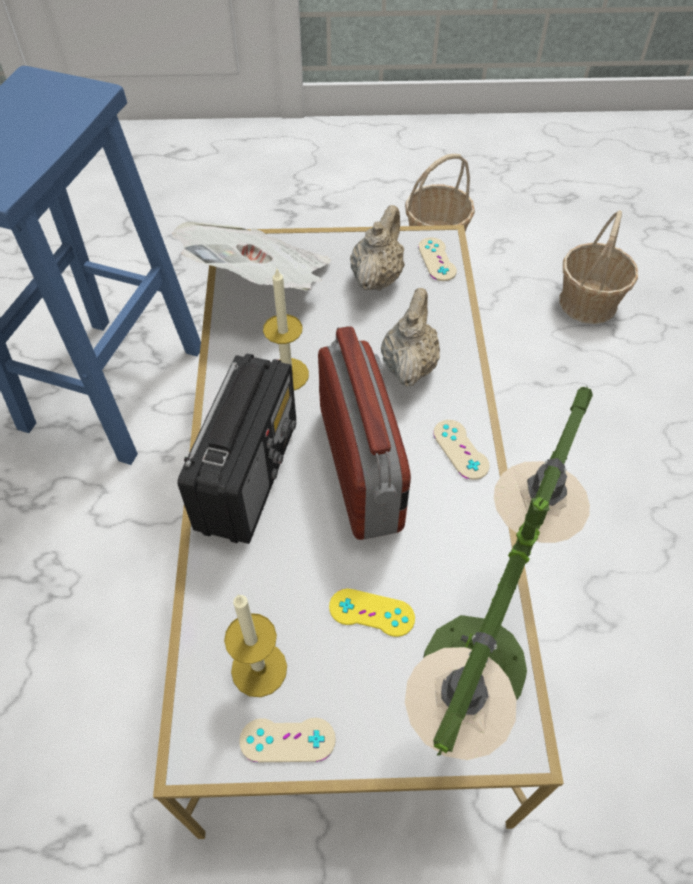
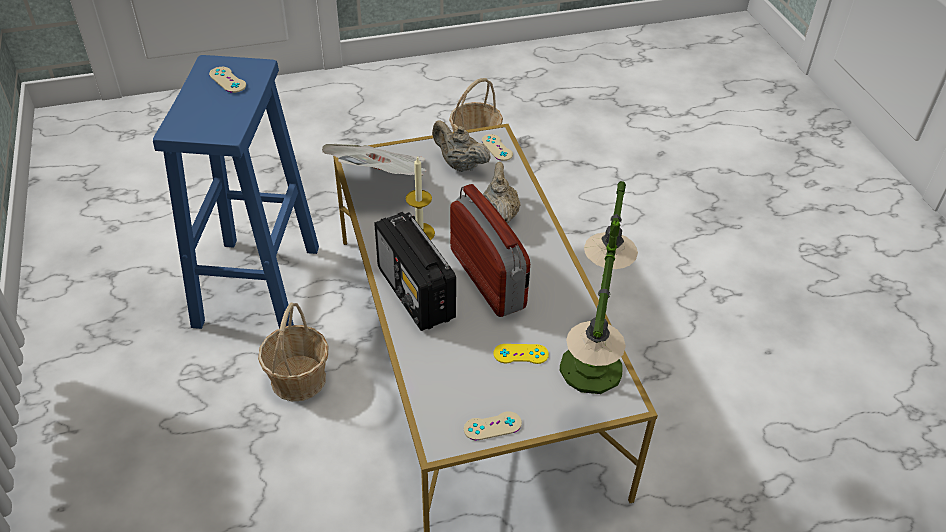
camera: 15 degrees left, 10 degrees down
radio [177,353,296,544] -> radio turned 150 degrees clockwise [374,212,456,331]
candle [224,594,287,697] -> none
beige teapot [350,205,405,291] -> beige teapot turned 60 degrees counterclockwise [432,120,491,172]
beige game controller [433,420,490,480] -> beige game controller moved to [209,67,246,93]
basket [559,210,638,324] -> basket moved to [258,303,329,401]

